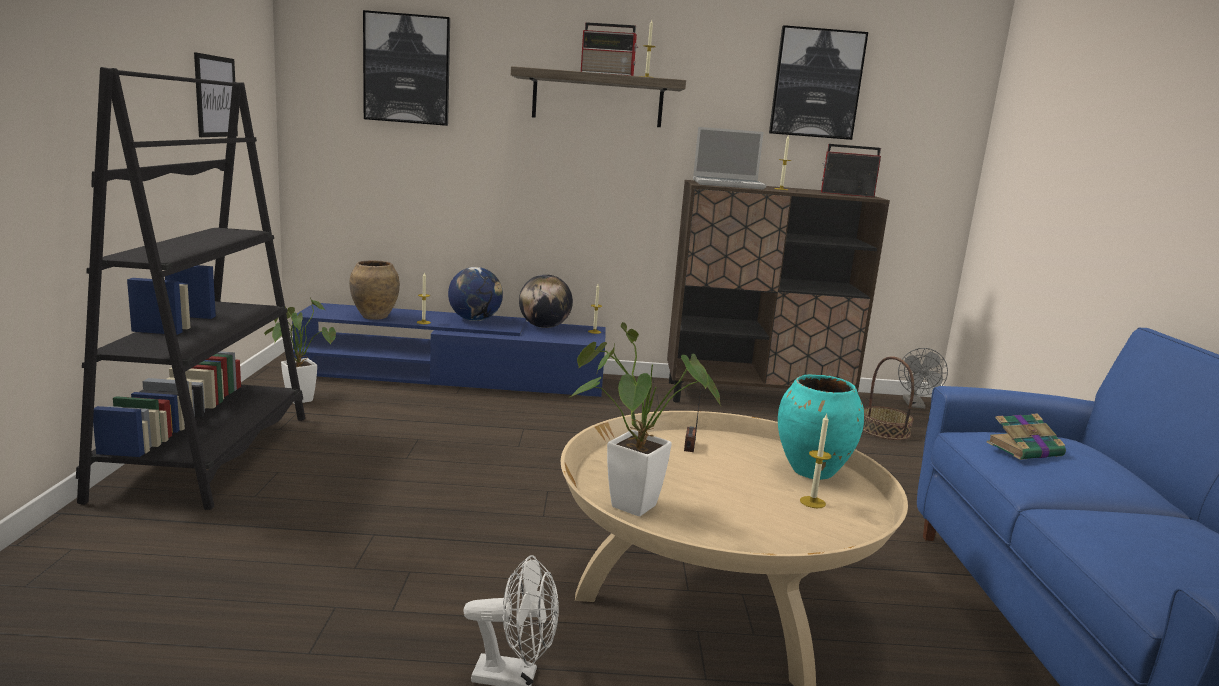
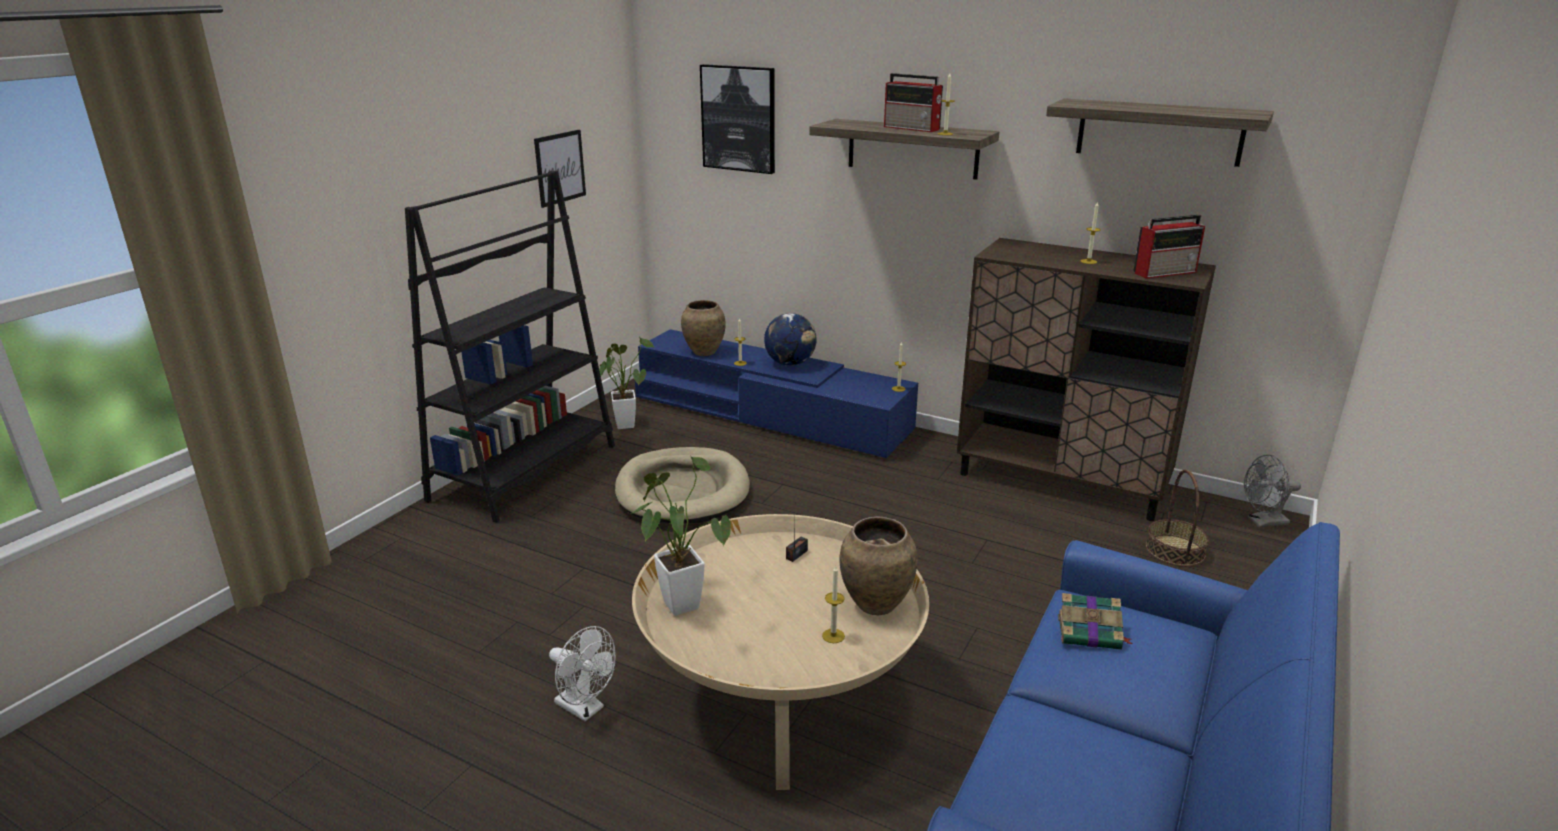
camera: 30 degrees right, 10 degrees up
globe [519,274,573,328] -> none
laptop [693,127,766,189] -> none
picture [769,25,868,140] -> shelf [1046,98,1274,167]
turquoise vase [778,374,864,480] -> brown vase [839,516,918,615]
radio [821,144,881,197] -> radio turned 120 degrees clockwise [1133,215,1205,279]
grey fan [898,348,948,409] -> grey fan turned 45 degrees clockwise [1244,455,1301,528]
none -> beige dog bed [615,447,750,523]

